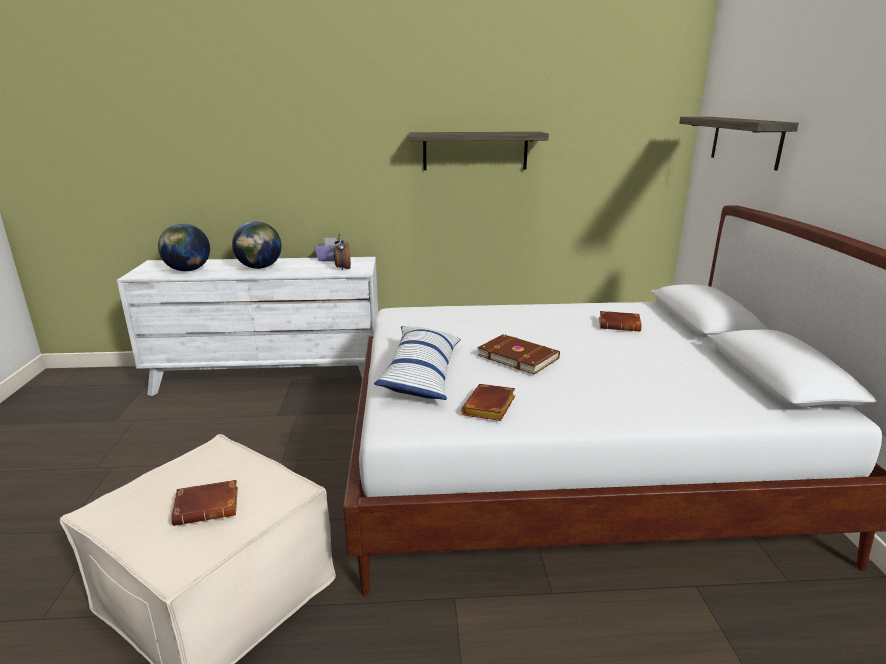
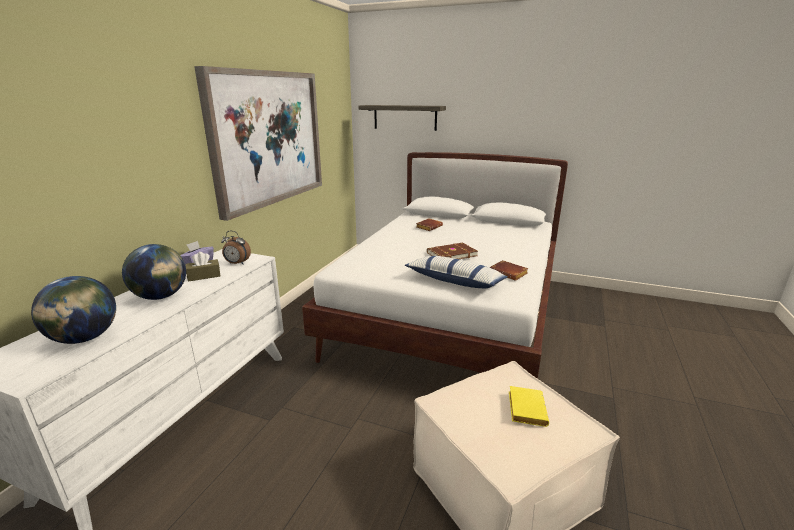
camera: 65 degrees left, 0 degrees up
brown book [171,480,238,526] -> yellow book [509,386,549,427]
shelf [409,132,549,170] -> picture [194,66,322,221]
none -> brown tissue box [186,252,221,282]

